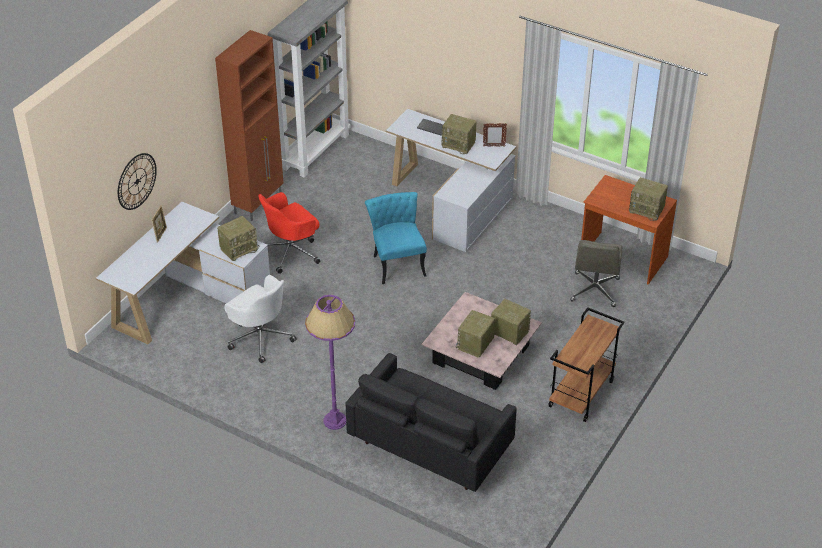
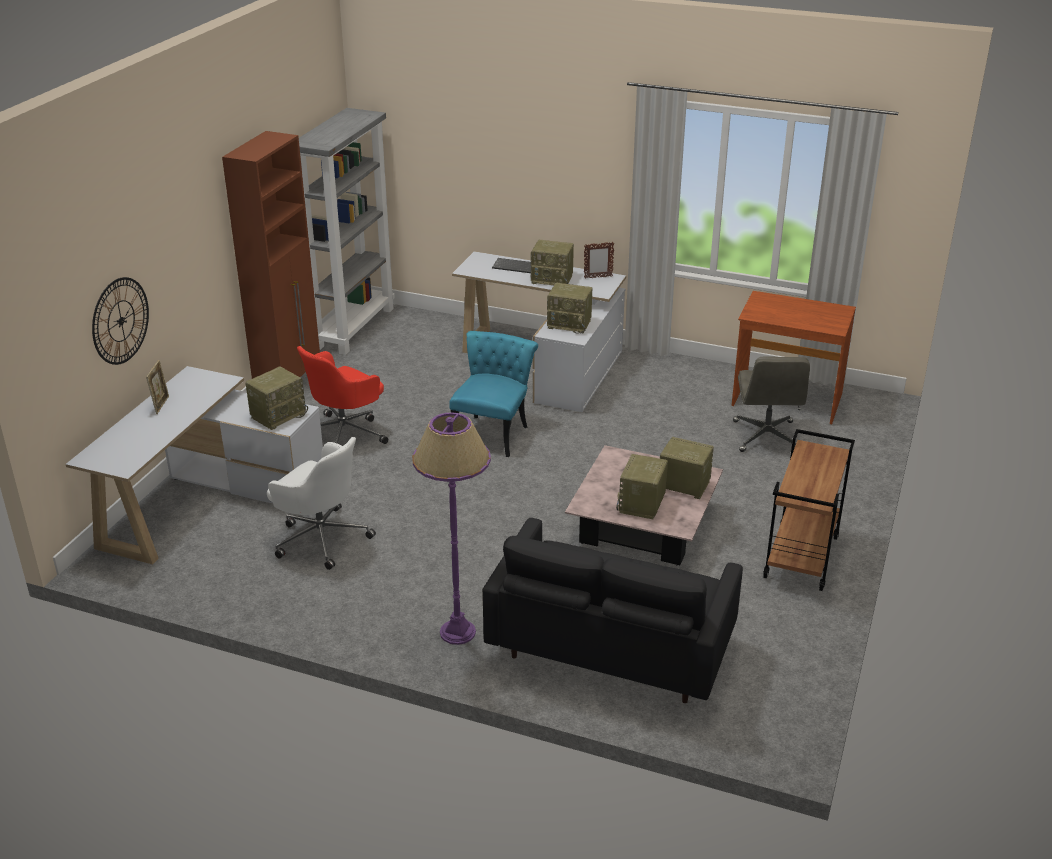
camera: 10 degrees left, 10 degrees down
turquoise chair [365,192,427,284] -> turquoise chair turned 45 degrees clockwise [449,331,538,457]
radio [629,177,668,221] -> radio moved to [547,283,593,334]

